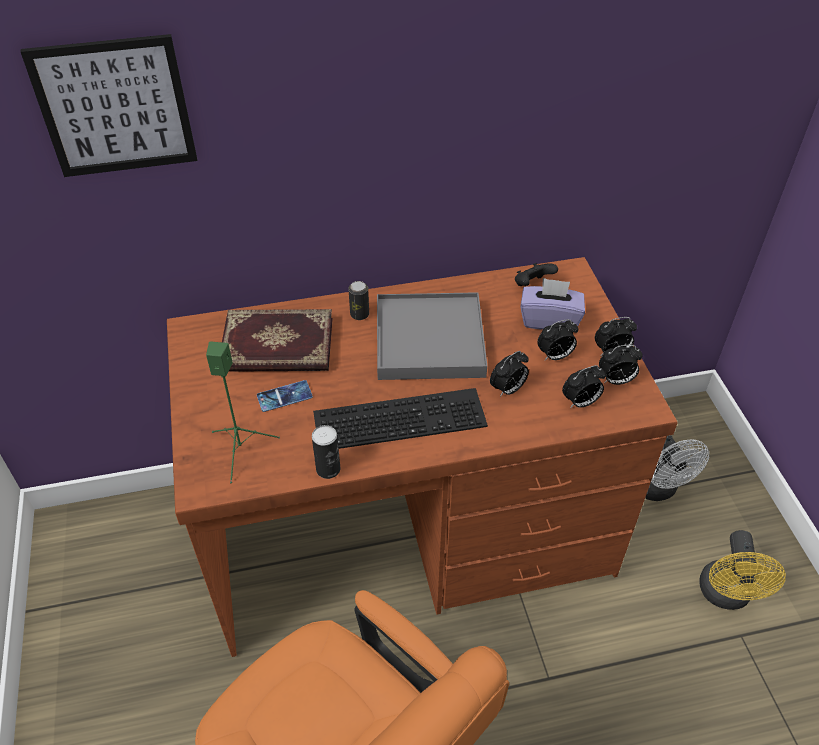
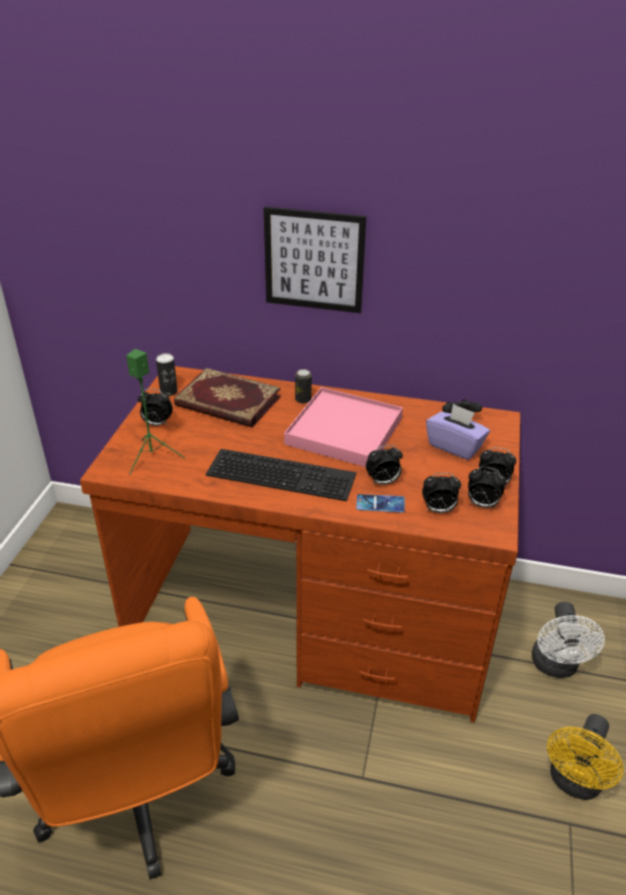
camera: 25 degrees right, 10 degrees down
picture [20,34,197,177] -> picture moved to [264,207,366,313]
phone [257,380,313,412] -> phone moved to [356,494,405,513]
can [312,425,340,479] -> can moved to [156,353,178,396]
grey tray [377,292,487,380] -> pink tray [284,387,403,467]
alarm clock [537,319,578,360] -> alarm clock moved to [138,389,173,426]

